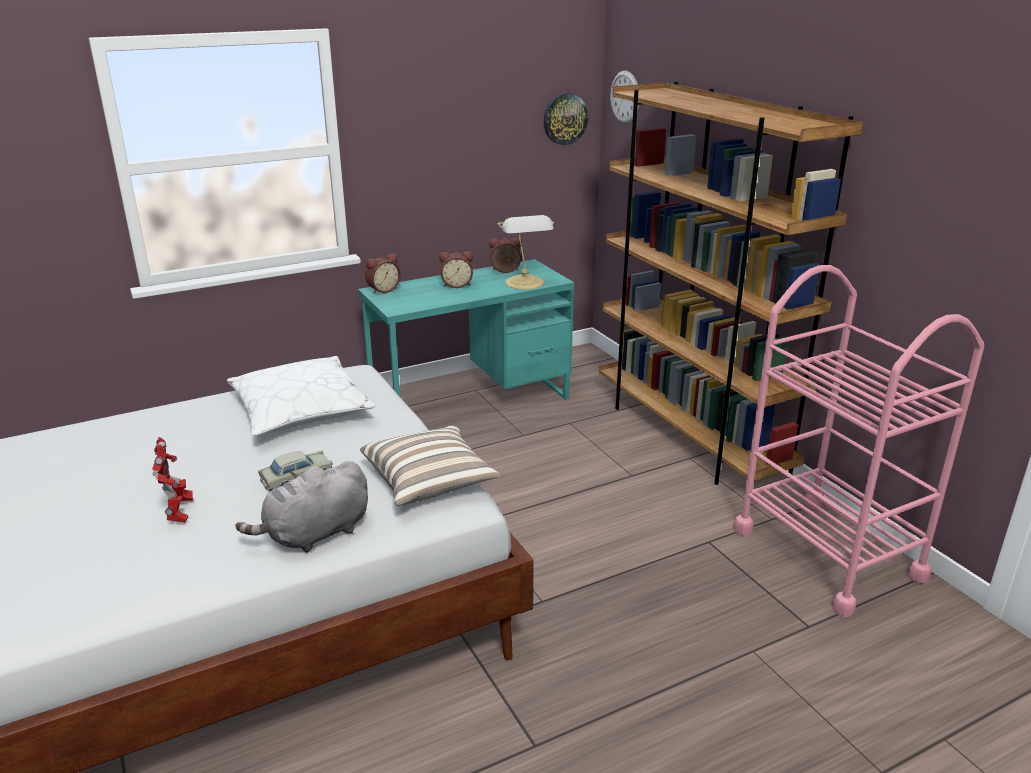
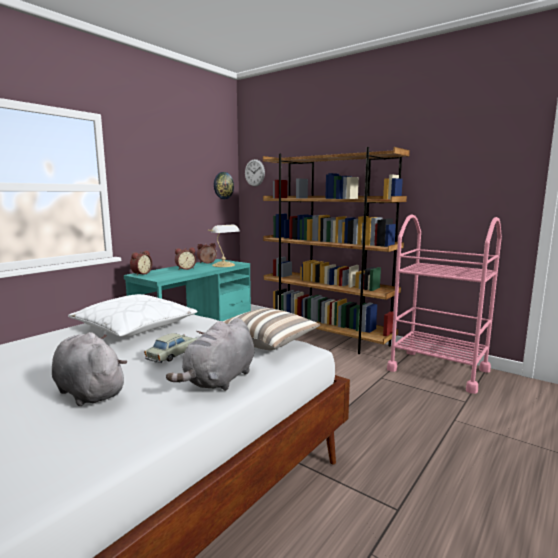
camera: 25 degrees left, 15 degrees down
toy robot [152,437,193,523] -> grey plush toy [52,332,127,406]

